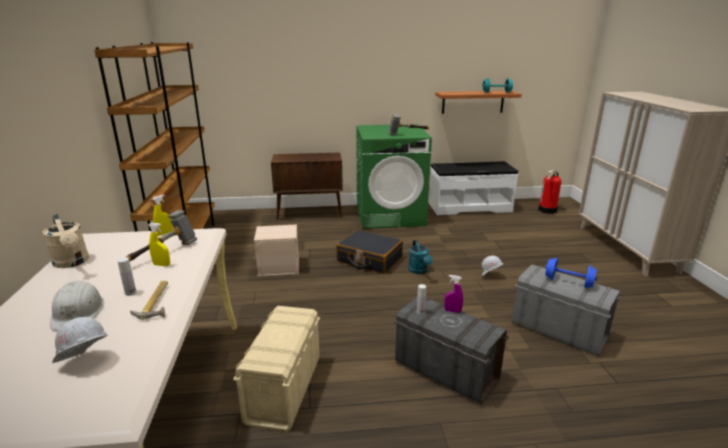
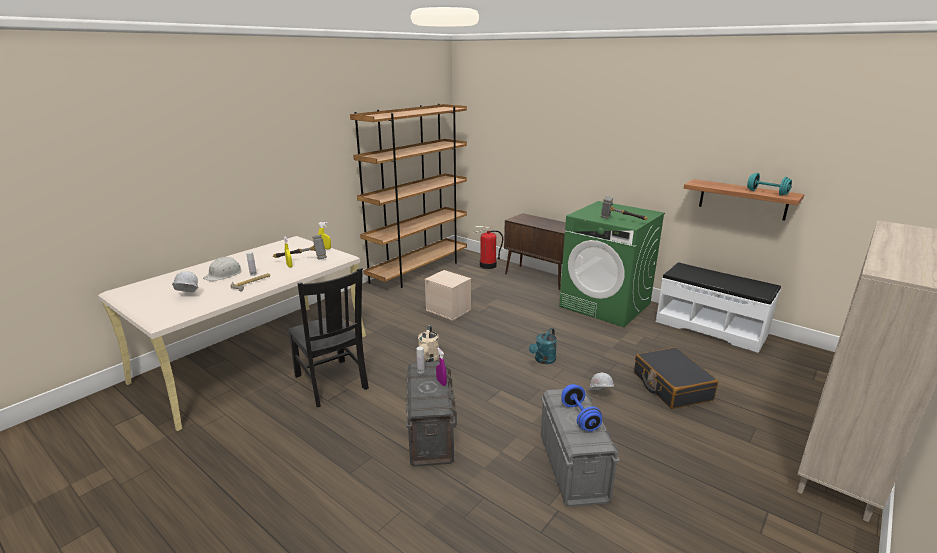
camera: 45 degrees right, 0 degrees up
beige watering can [43,214,89,268] -> beige watering can moved to [418,325,440,362]
beige storage box [233,306,320,431] -> black chair [288,268,369,407]
black suitcase [336,229,403,274] -> black suitcase moved to [634,347,718,409]
fire extinguisher [538,170,561,214] -> fire extinguisher moved to [473,226,503,269]

